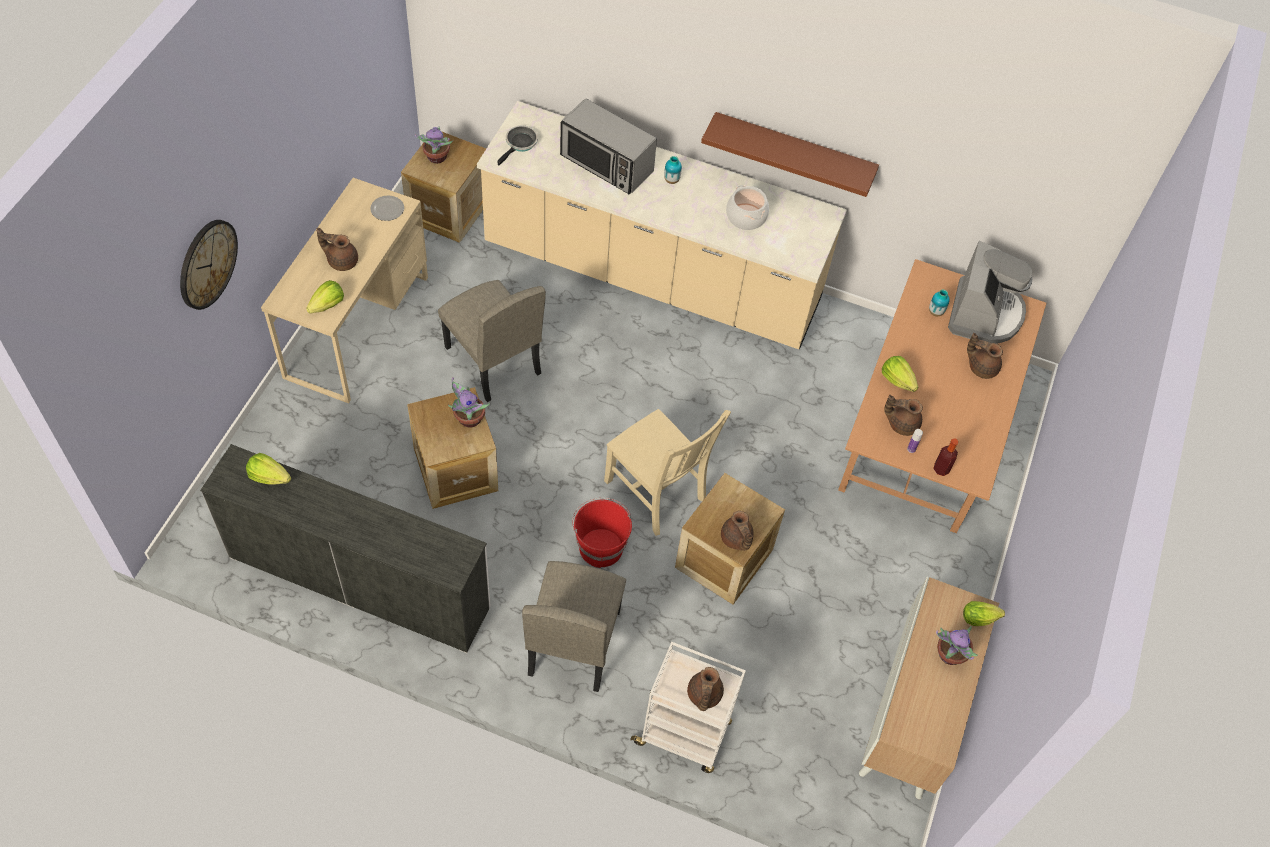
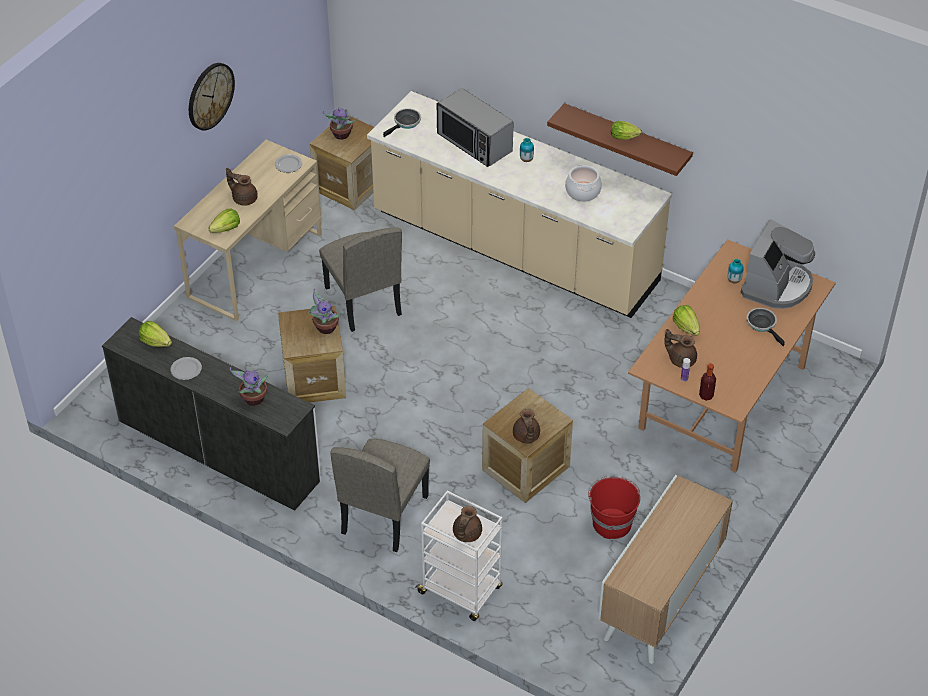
camera: 15 degrees right, 10 degrees down
wall clock [180,220,238,310] -> wall clock moved to [189,63,235,131]
red bucket [572,498,632,568] -> red bucket moved to [588,476,640,539]
beige chair [604,409,731,536] -> none
potted plant [936,626,978,665] -> potted plant moved to [230,367,268,406]
lettuce [963,601,1005,626] -> lettuce moved to [611,121,642,140]
brown teapot [967,333,1003,379] -> frying pan [747,308,785,346]
none -> plate [171,357,202,380]

